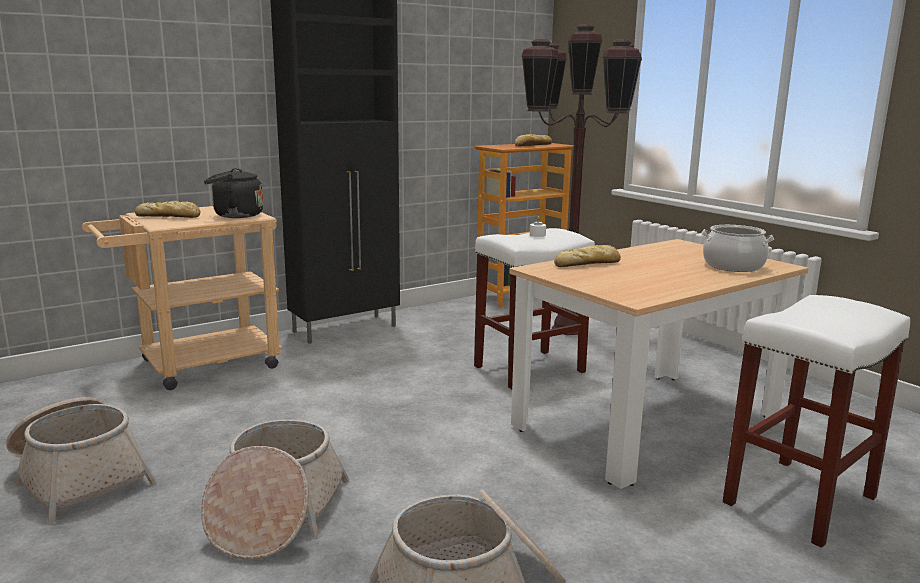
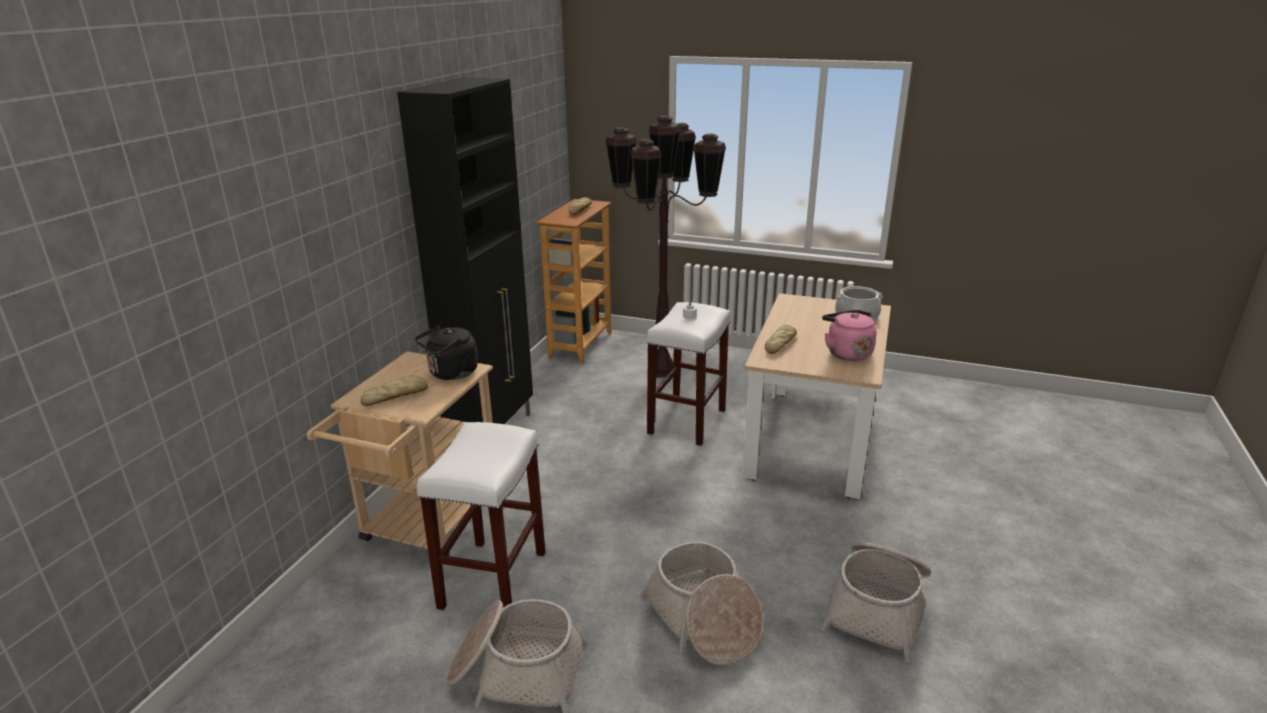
camera: 35 degrees left, 10 degrees up
white stool [723,295,910,548] -> white stool moved to [417,422,545,610]
none -> pink kettle [822,310,877,361]

